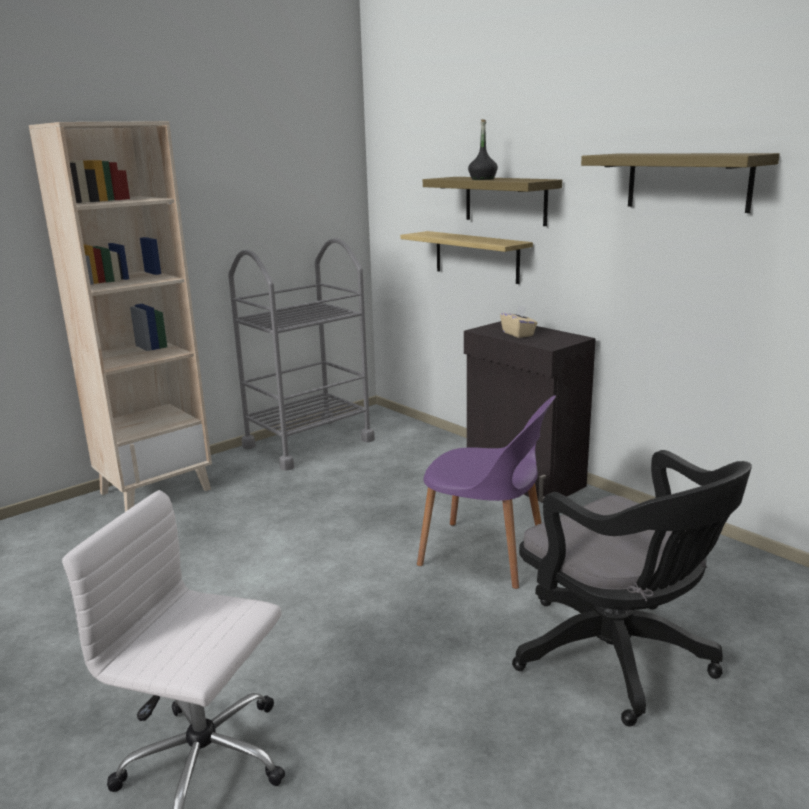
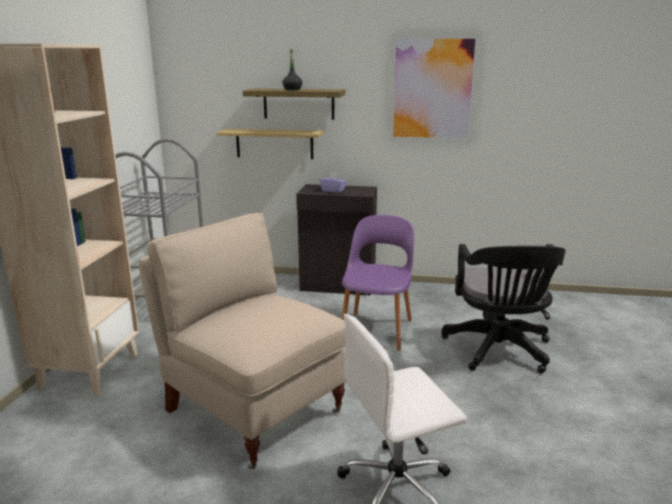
camera: 40 degrees left, 0 degrees up
purple chair [417,395,556,589] -> purple chair turned 60 degrees counterclockwise [342,215,414,351]
beige tissue box [500,305,538,338] -> purple tissue box [320,172,346,193]
black office chair [512,450,752,726] -> black office chair turned 75 degrees clockwise [442,244,566,373]
shelf [581,153,780,213] -> picture [389,33,481,143]
none -> beige chair [139,213,346,469]

